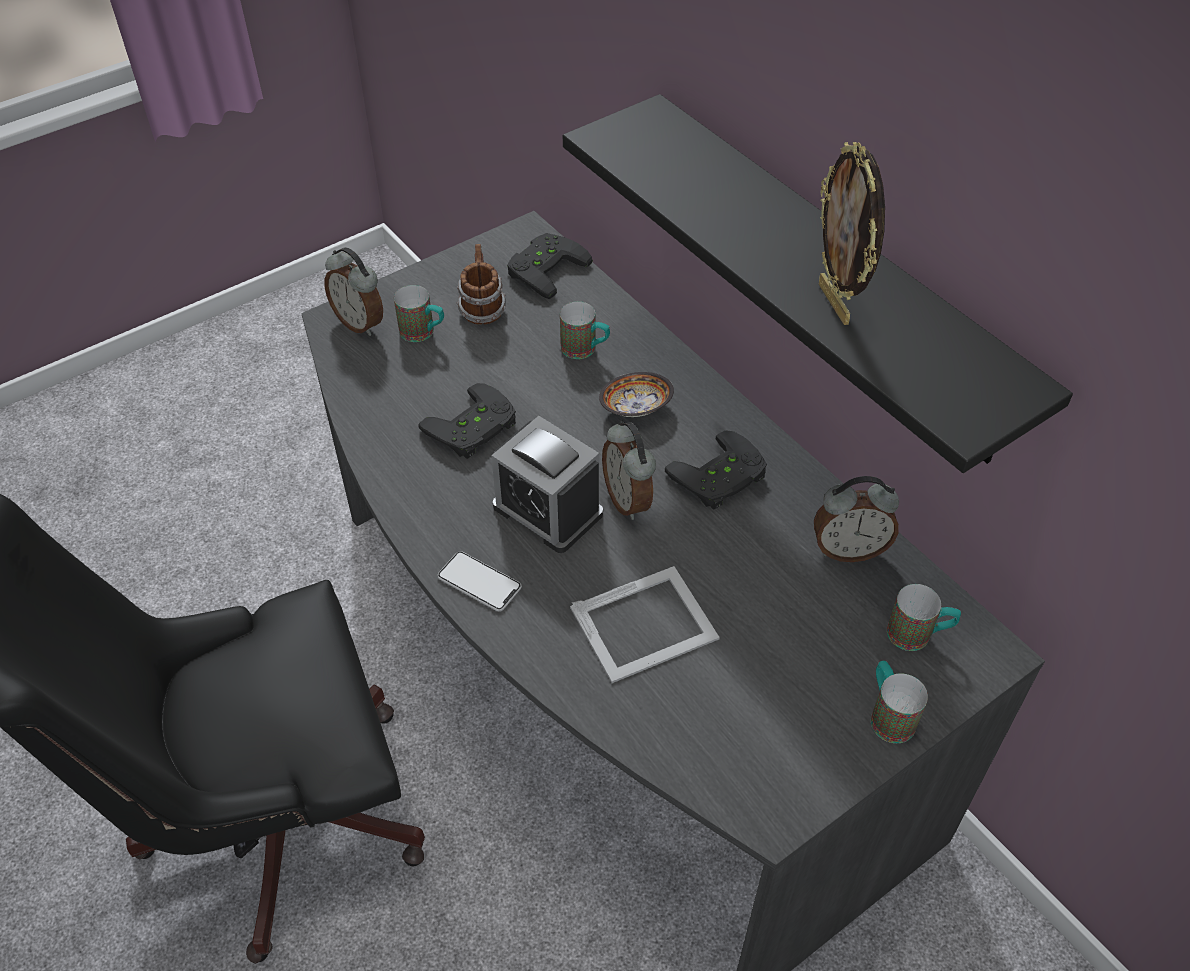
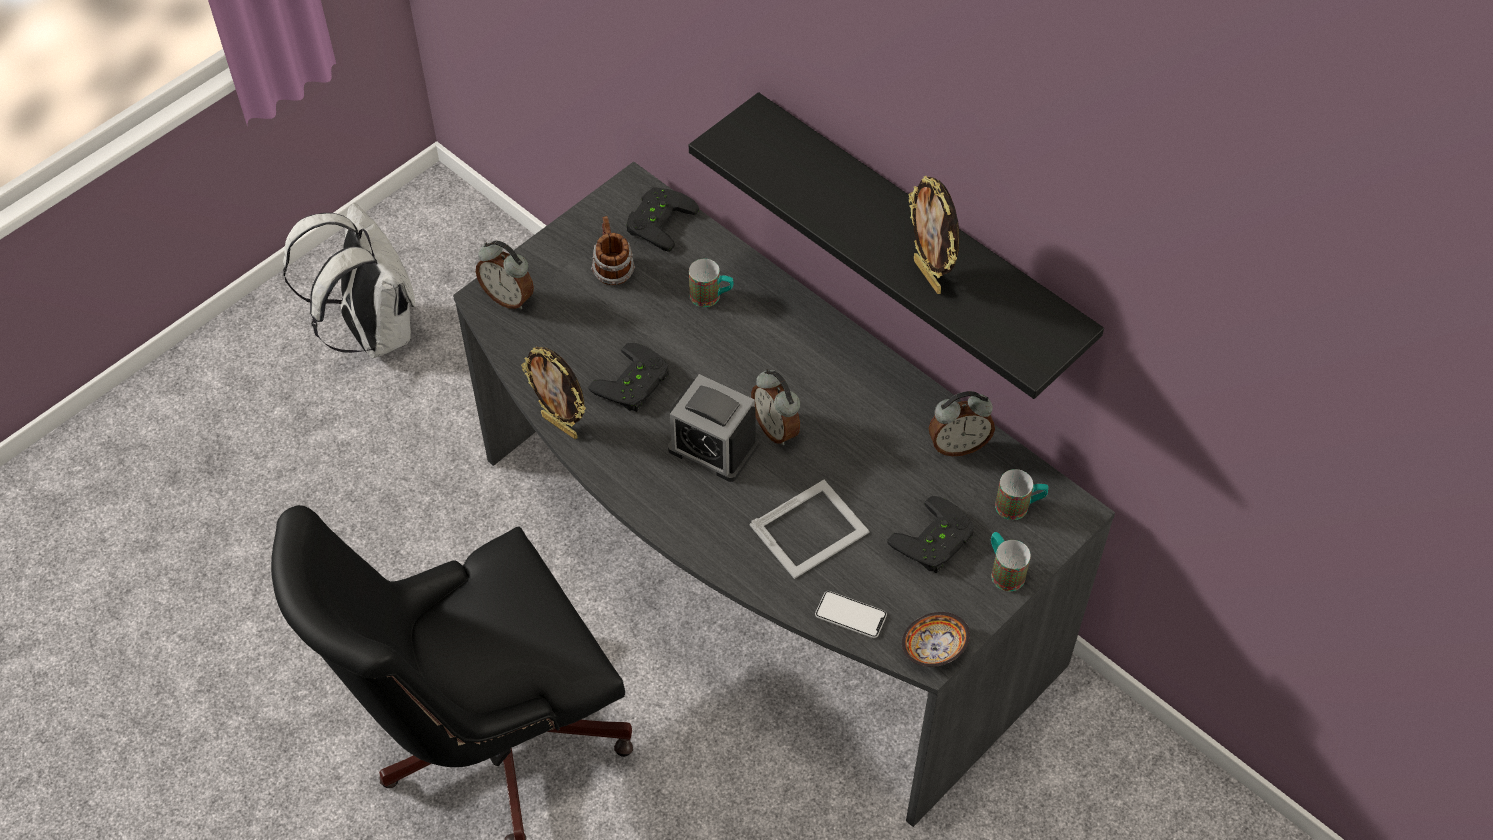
camera: 10 degrees left, 5 degrees up
mug [394,285,444,342] -> none
phone [437,551,522,611] -> phone moved to [815,591,887,638]
bowl [599,372,674,417] -> bowl moved to [902,612,970,667]
black game controller [665,430,767,510] -> black game controller moved to [887,496,974,573]
none -> white backpack [283,203,415,359]
none -> picture frame [521,347,586,439]

